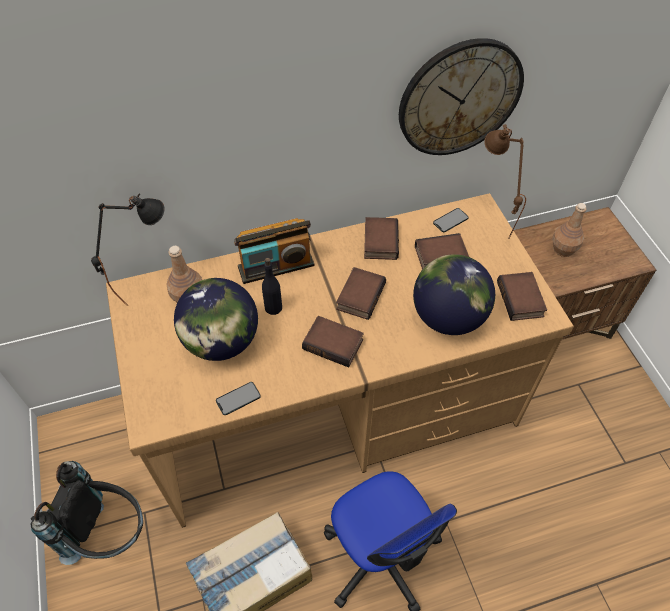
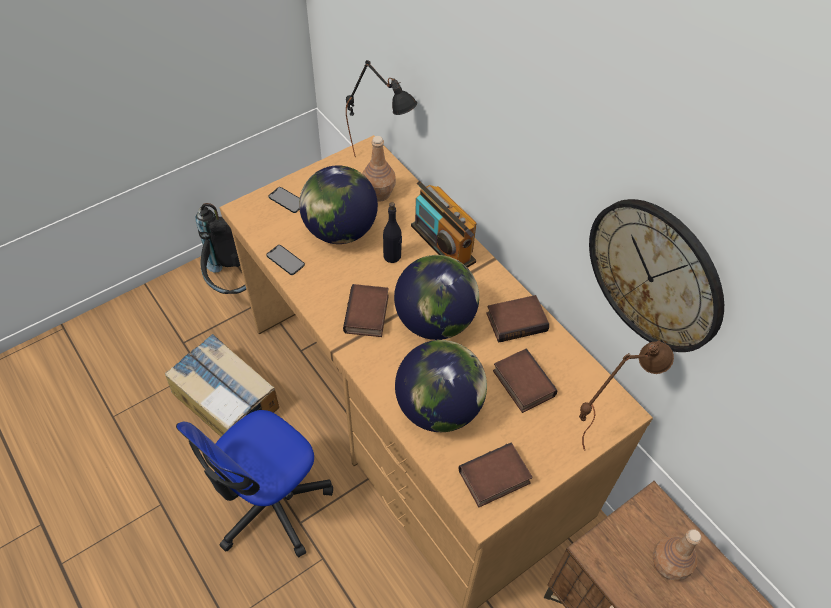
camera: 70 degrees right, 0 degrees up
book [336,267,386,320] -> globe [394,255,479,340]
phone [433,208,469,232] -> phone moved to [268,187,300,213]

